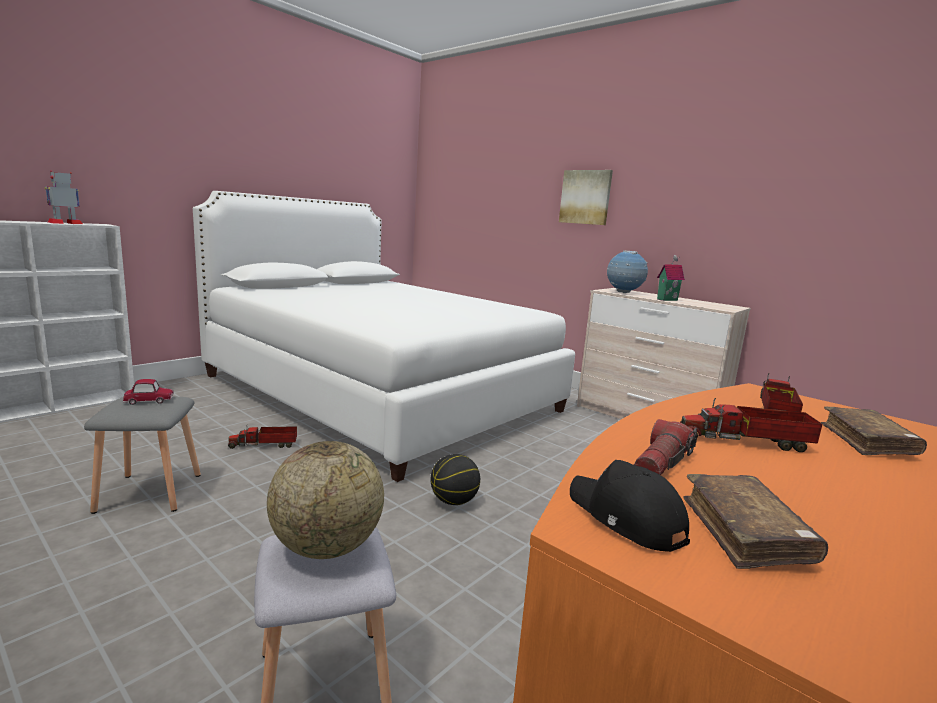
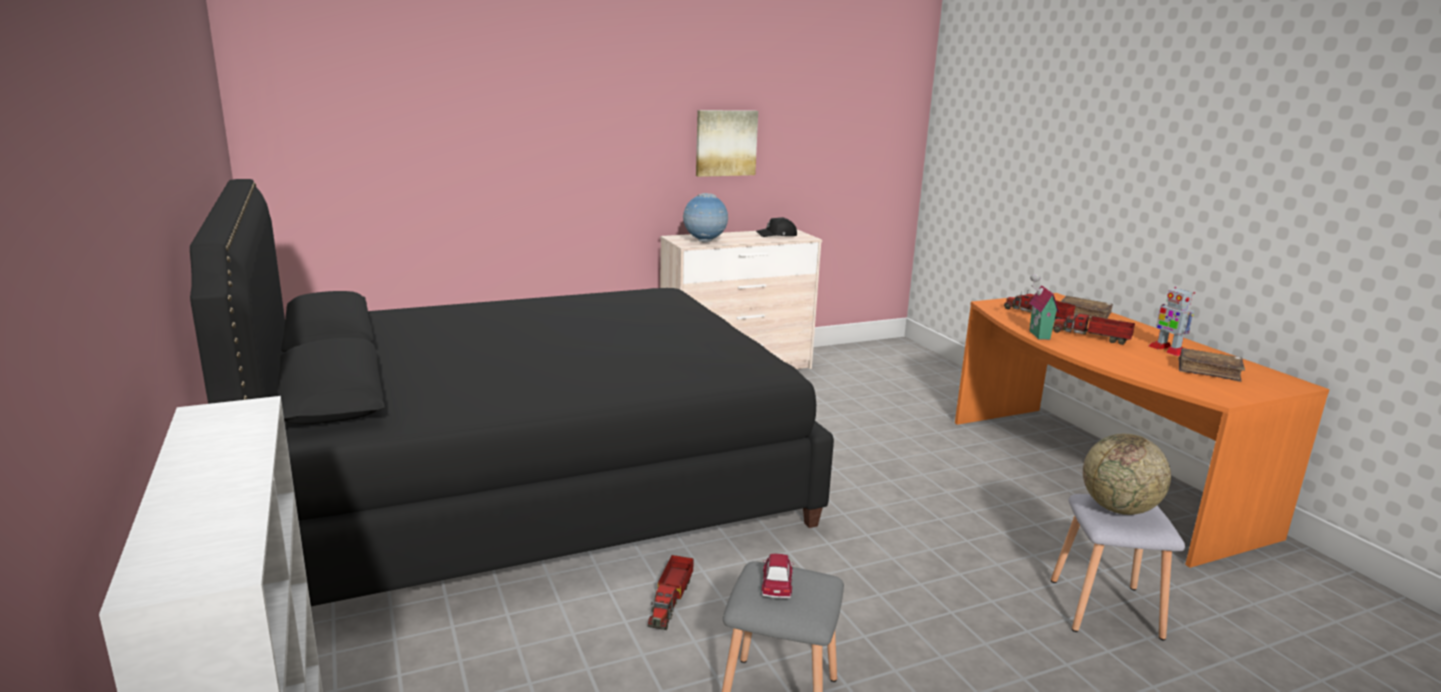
camera: 65 degrees left, 5 degrees up
toy robot [45,170,83,224] -> toy robot moved to [1149,287,1195,356]
white bed [193,191,575,482] -> black bed [190,179,834,606]
basketball [430,454,480,505] -> none
picture [559,170,613,225] -> picture moved to [696,110,758,177]
black cap [570,460,690,552] -> black cap moved to [756,217,797,237]
flashlight [634,419,698,475] -> none
toy house [657,255,685,301] -> toy house moved to [1029,274,1060,340]
toy truck [680,398,823,452] -> toy truck turned 90 degrees clockwise [1053,310,1135,345]

